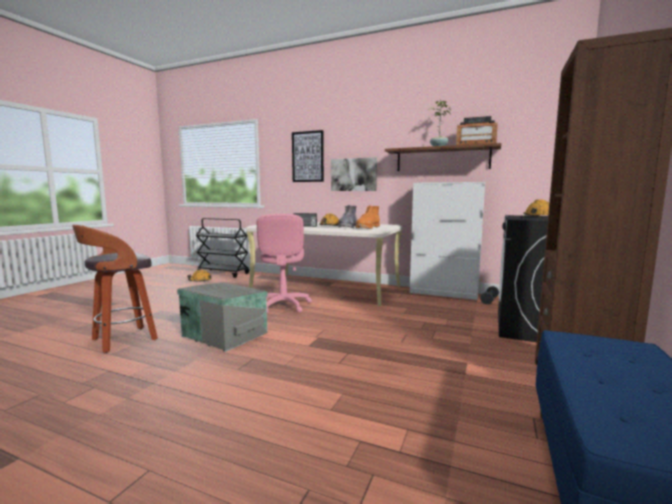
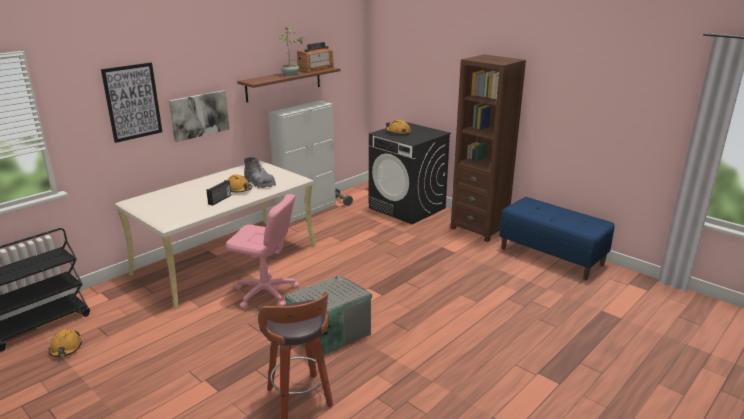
camera: 70 degrees left, 15 degrees up
orange boot [356,205,380,229] -> none

